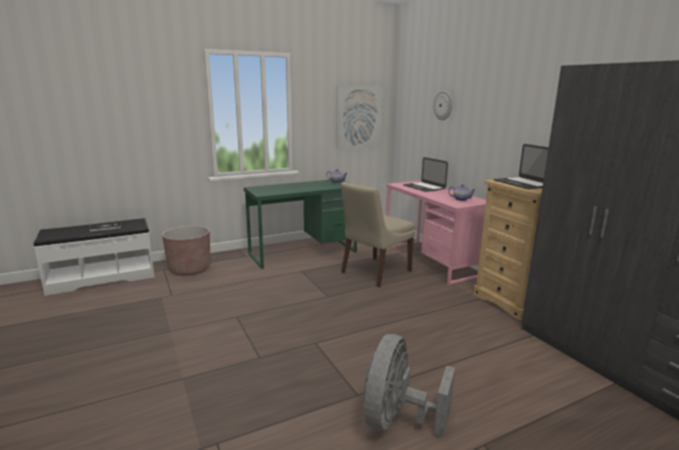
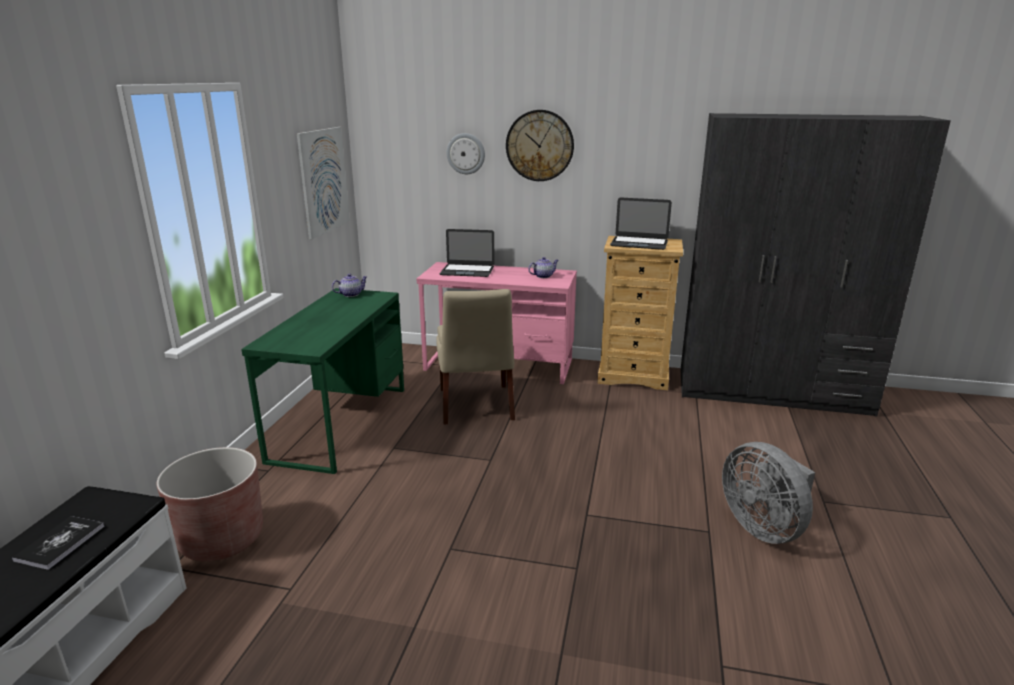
camera: 50 degrees left, 5 degrees up
none -> wall clock [506,110,574,181]

